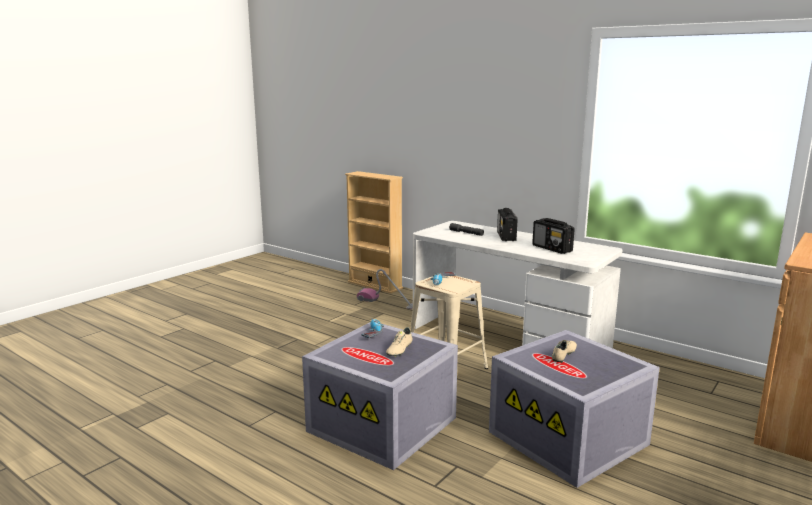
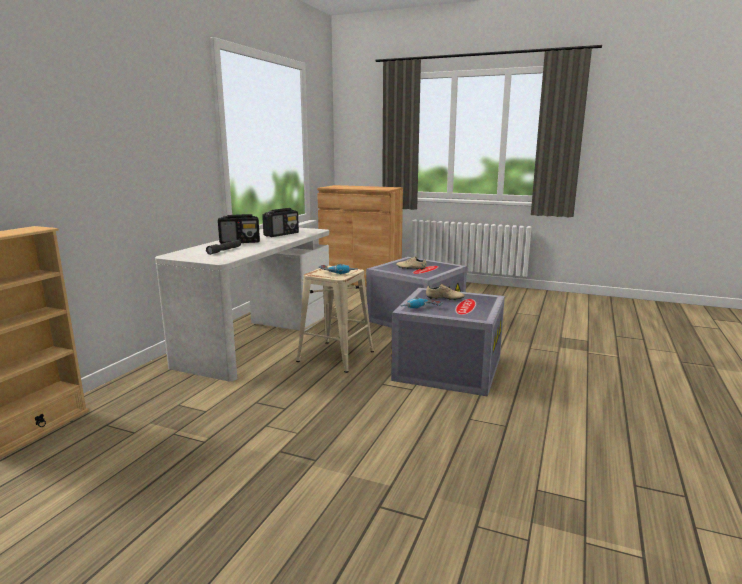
camera: 105 degrees left, 0 degrees up
vacuum cleaner [357,269,413,309] -> none

